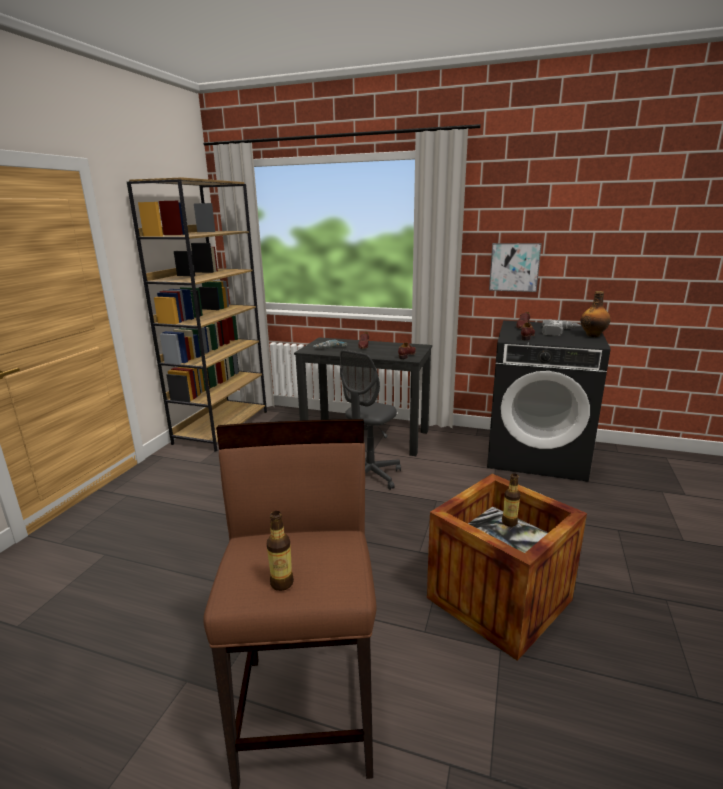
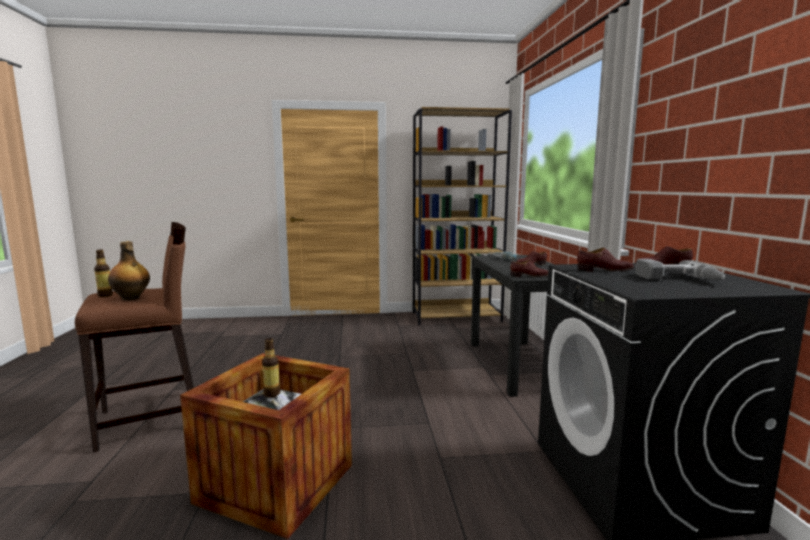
camera: 65 degrees right, 10 degrees down
grey office chair [340,350,401,490] -> none
picture [489,243,542,292] -> none
bottle [580,291,611,337] -> bottle moved to [108,241,150,300]

